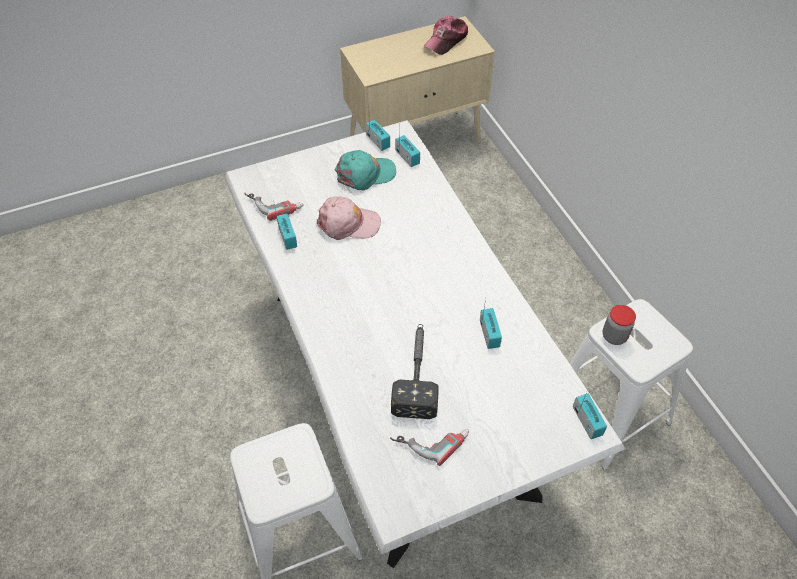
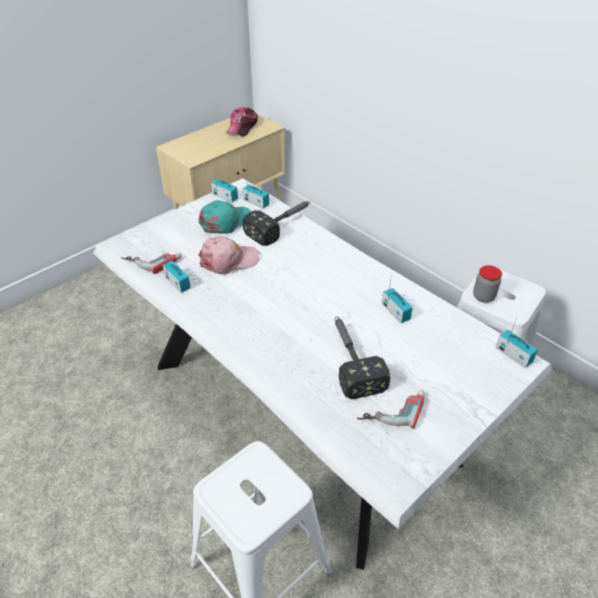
camera: 20 degrees left, 10 degrees down
none -> hammer [243,201,311,246]

